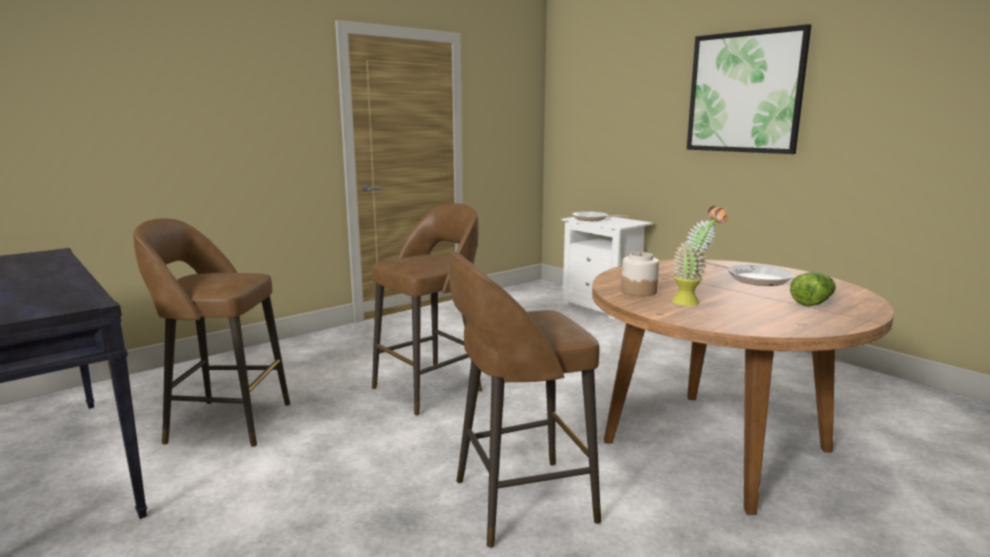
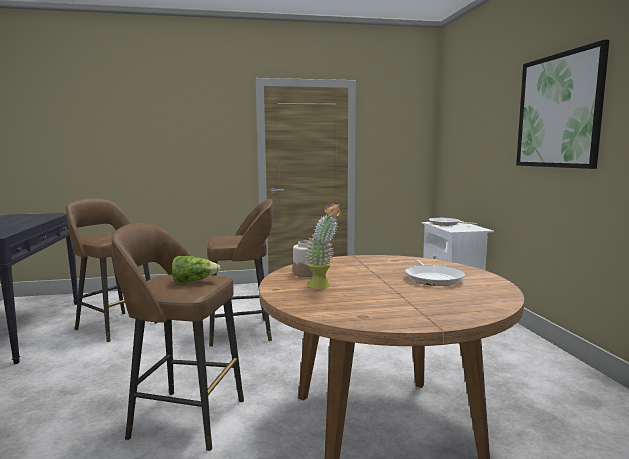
camera: 30 degrees right, 5 degrees down
lettuce [790,272,836,306] -> lettuce moved to [172,256,220,283]

